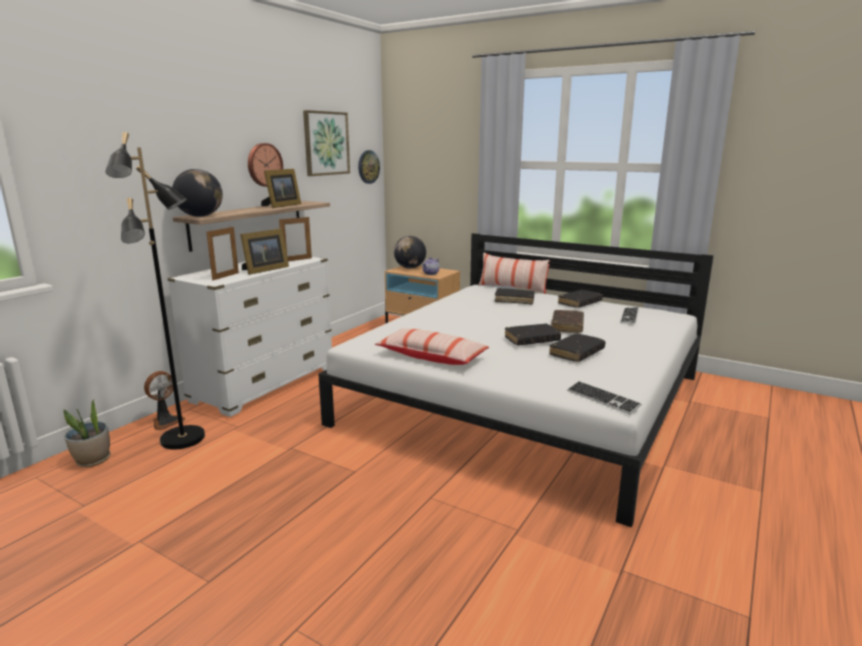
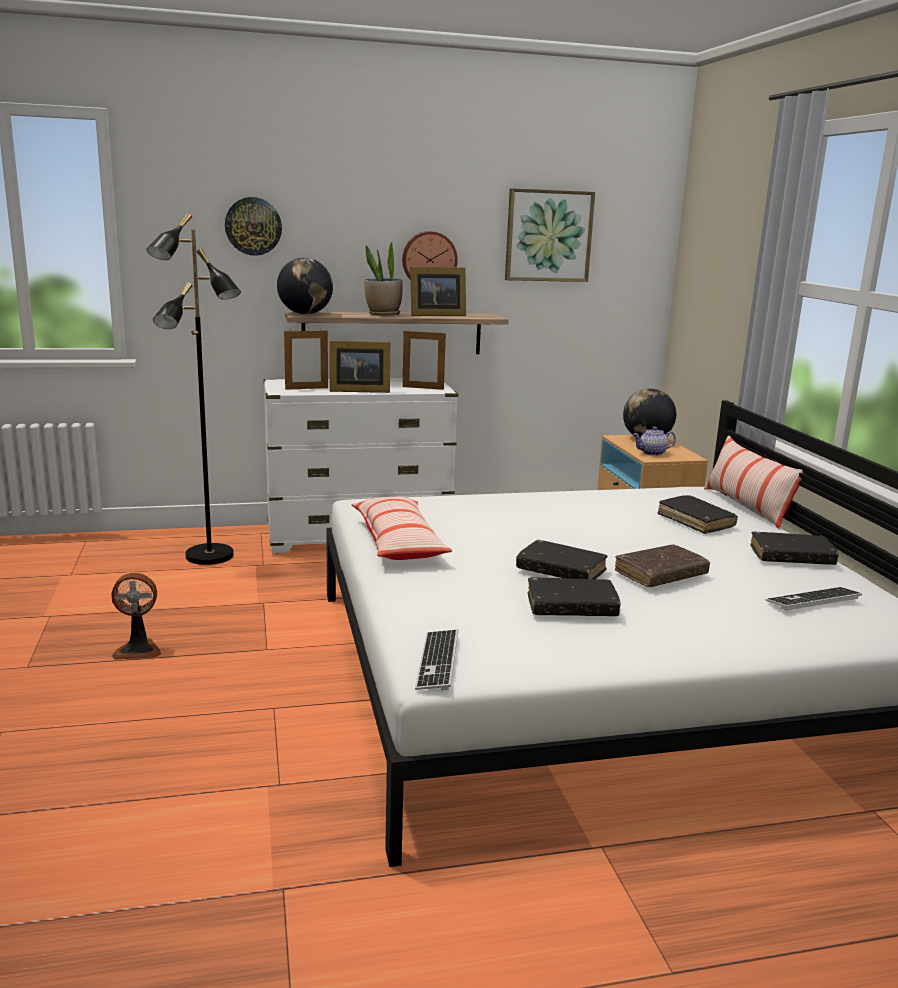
camera: 45 degrees right, 0 degrees up
potted plant [63,399,111,467] -> potted plant moved to [364,242,403,316]
fan [144,371,185,430] -> fan moved to [111,573,161,660]
wall clock [358,150,380,184] -> wall clock moved to [225,197,282,256]

